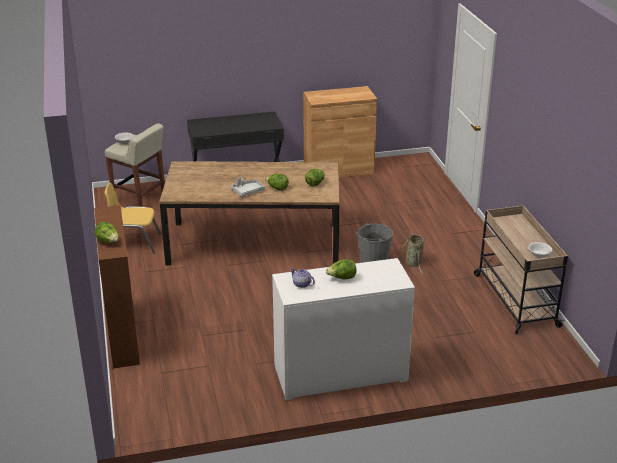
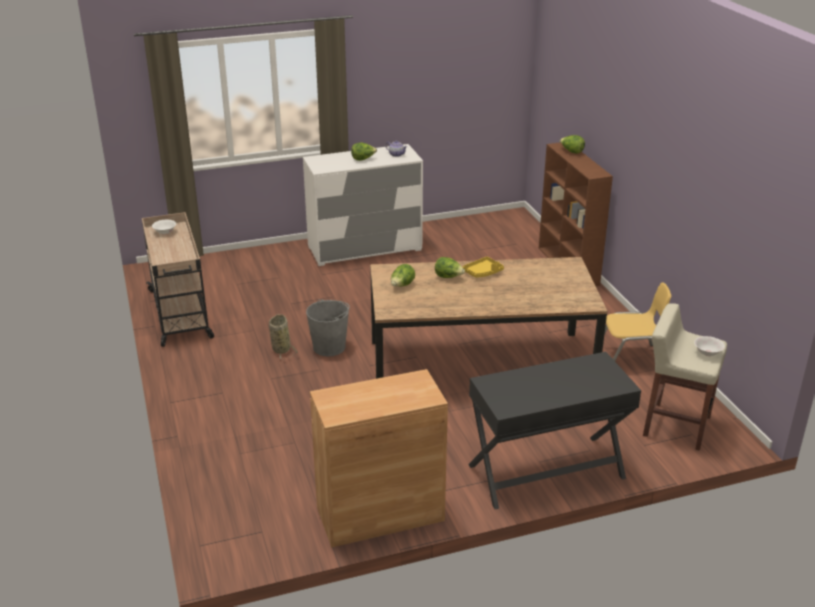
camera: 175 degrees right, 0 degrees up
grey tray [231,178,265,196] -> yellow tray [463,257,504,278]

